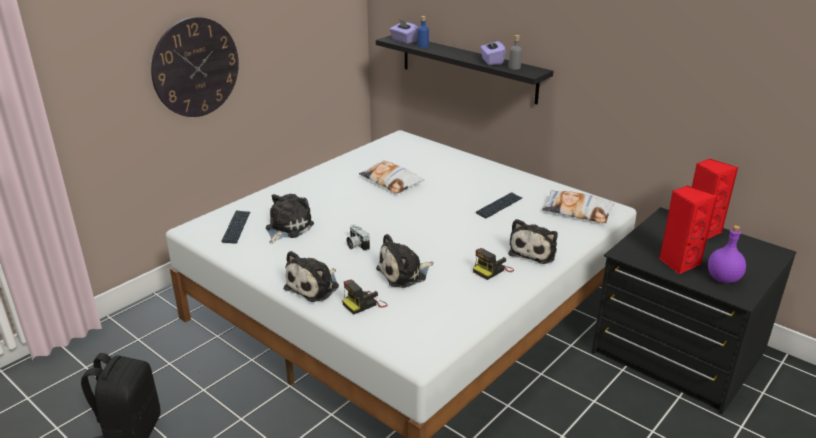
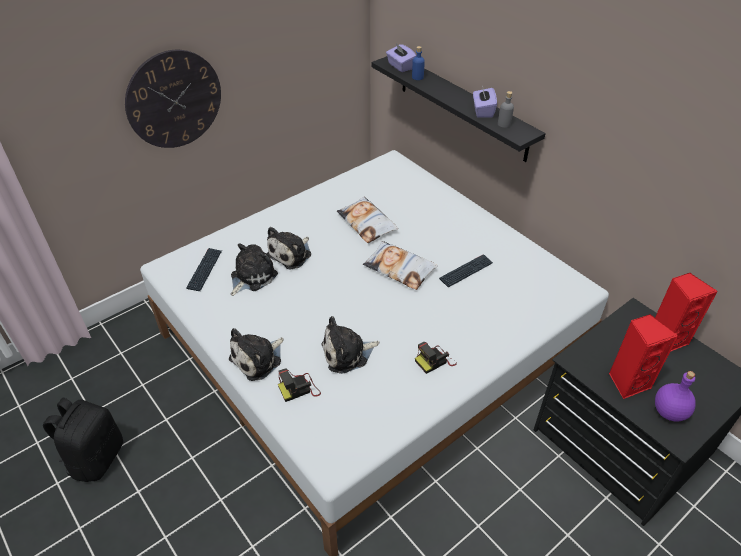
camera: 10 degrees right, 15 degrees up
camera [346,224,370,251] -> none
plush toy [508,219,558,264] -> plush toy moved to [267,227,311,270]
pillow [542,190,615,223] -> pillow moved to [363,241,438,290]

